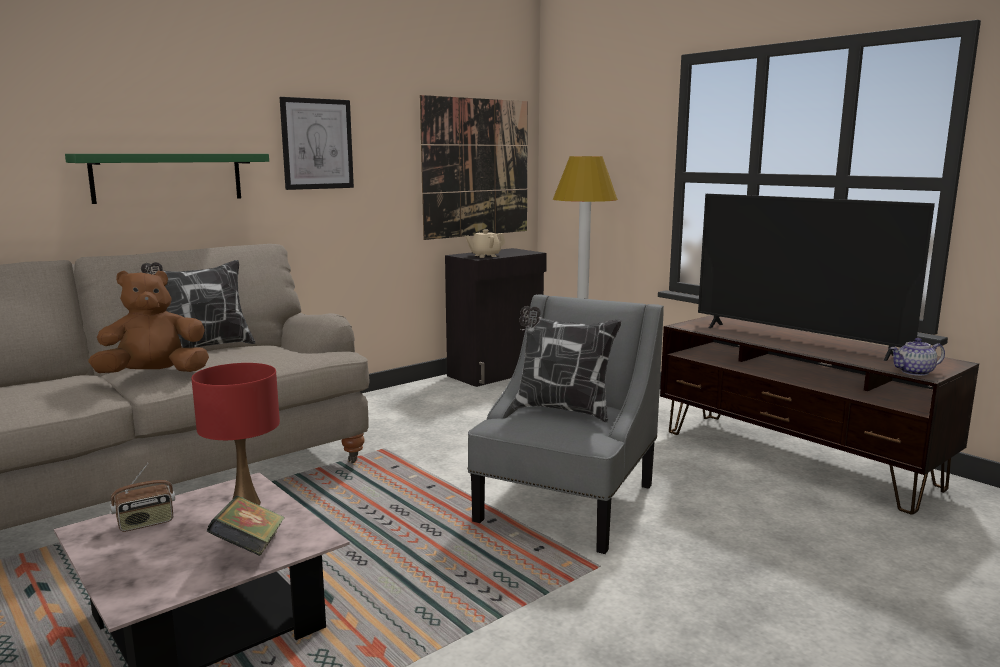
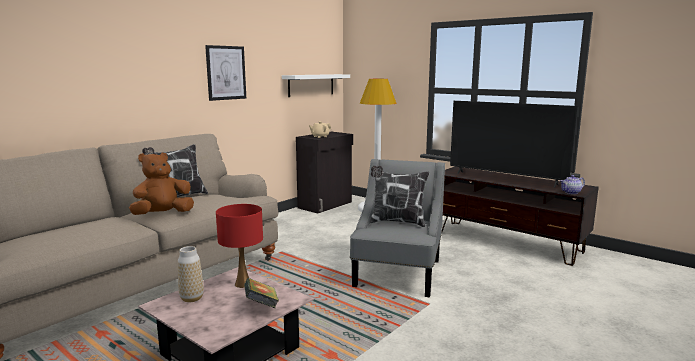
camera: 10 degrees left, 0 degrees up
green shelf [65,154,269,204] -> none
radio [110,463,175,532] -> vase [178,246,204,302]
picture [420,95,528,240] -> white shelf [282,74,350,97]

